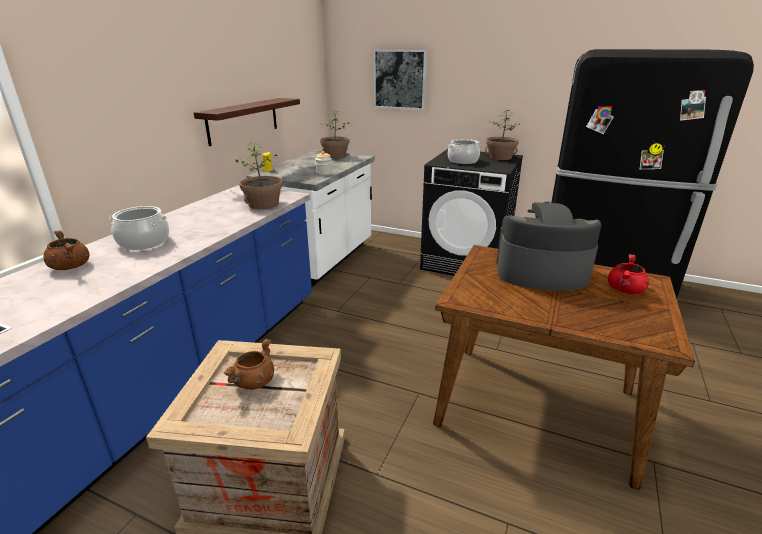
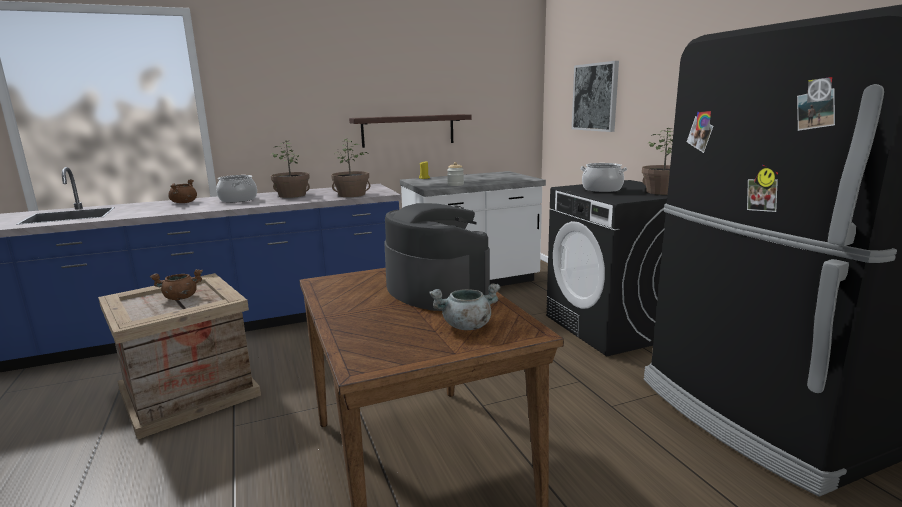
camera: 45 degrees right, 10 degrees down
potted plant [320,113,349,158] -> potted plant moved to [271,140,310,198]
red cooking pot [608,254,649,294] -> grey cooking pot [430,283,501,330]

